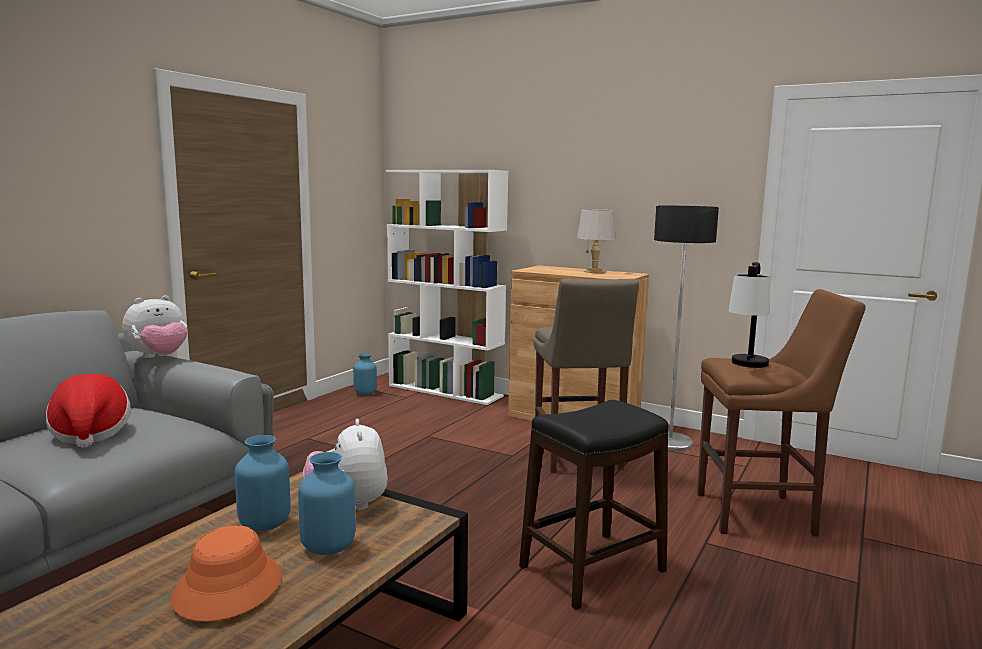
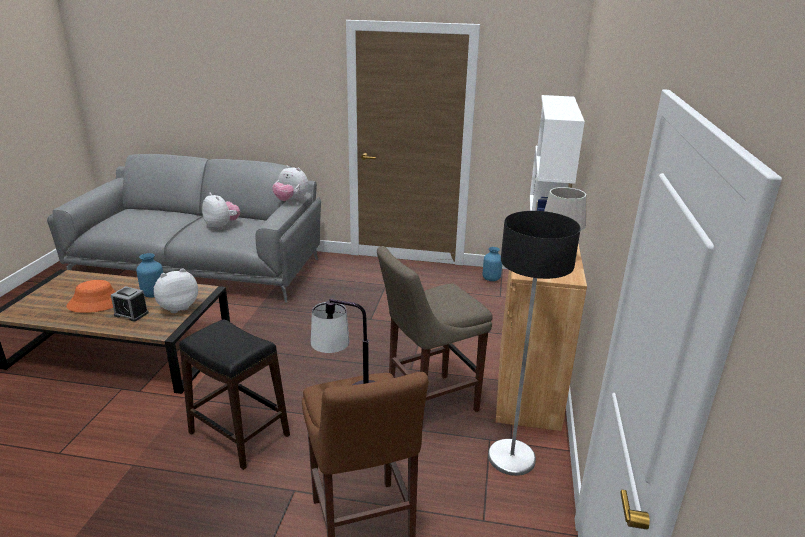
camera: 70 degrees right, 15 degrees up
hat [46,374,131,448] -> plush toy [202,193,240,230]
blue vase [298,452,355,555] -> alarm clock [111,286,149,322]

